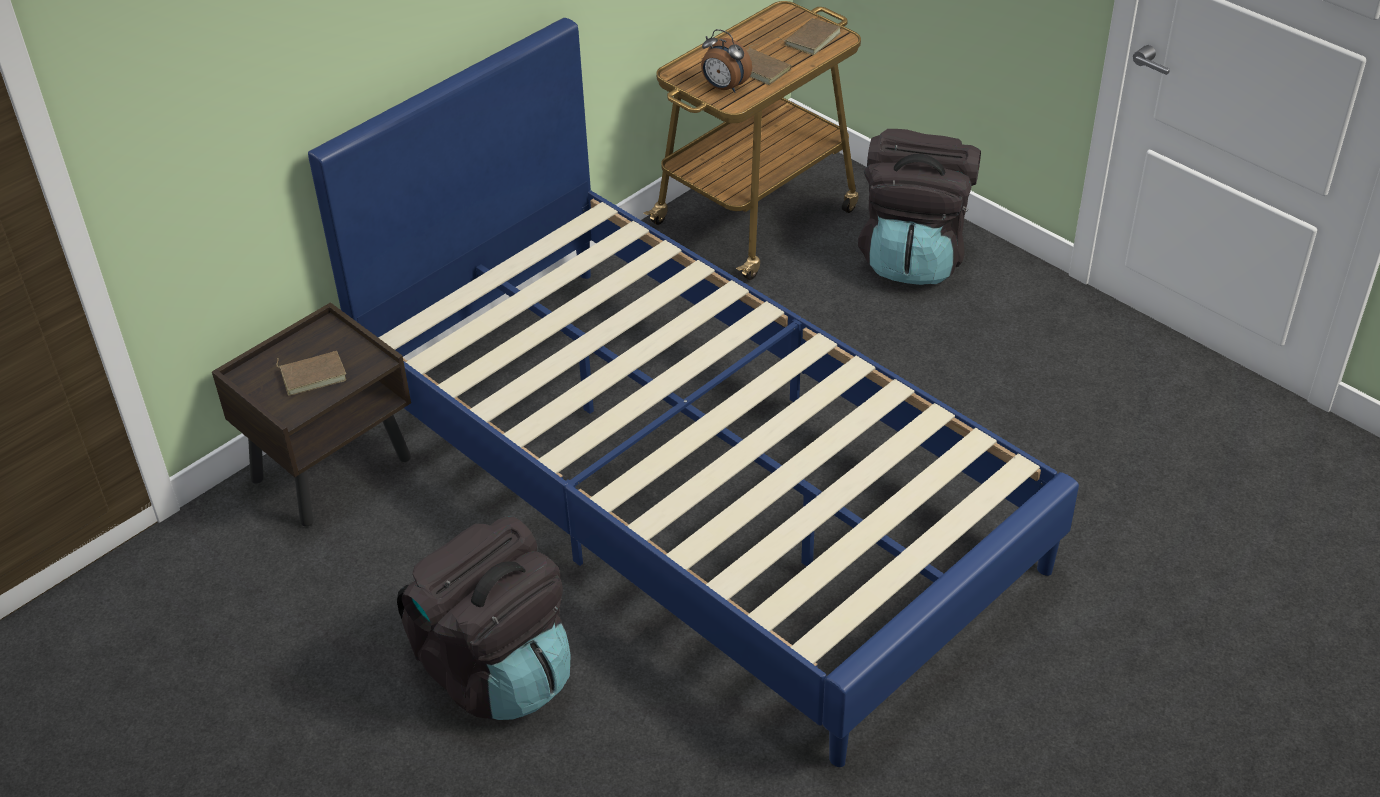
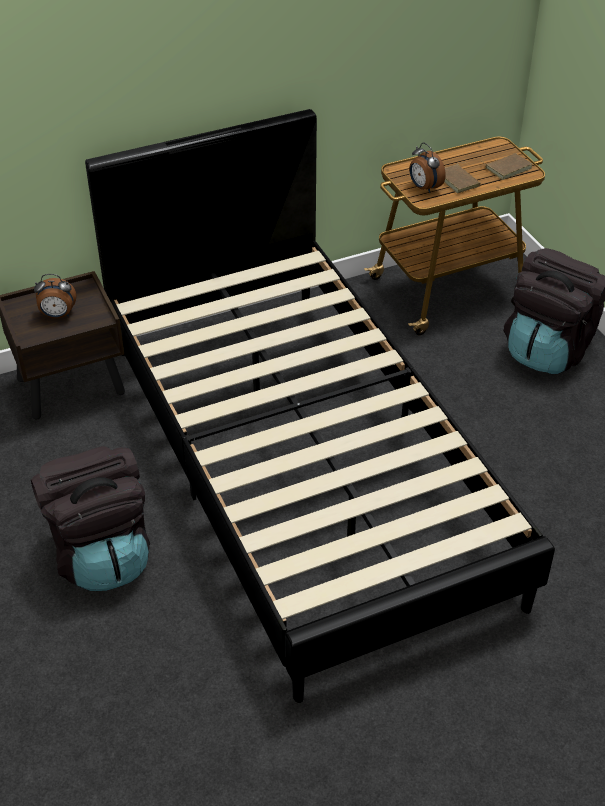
camera: 20 degrees right, 0 degrees up
brown book [276,351,346,396] -> alarm clock [34,274,76,318]
blue bed [308,18,1079,767] -> black bed [85,109,555,703]

